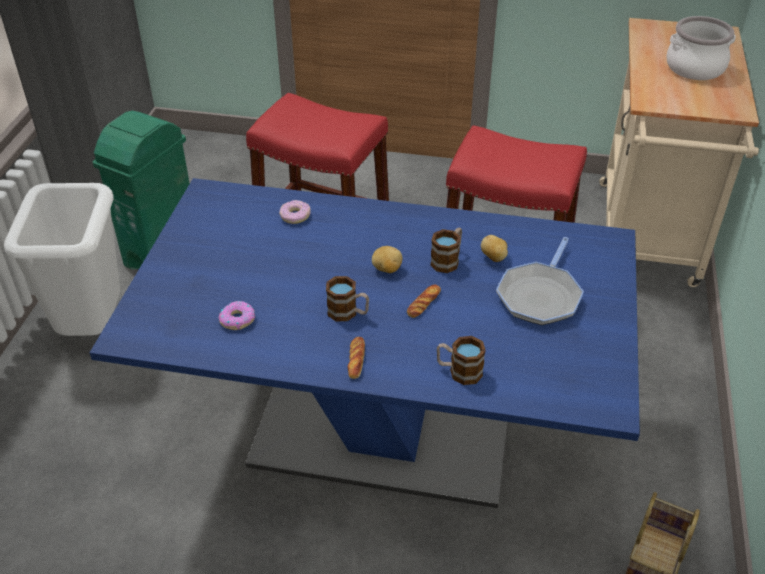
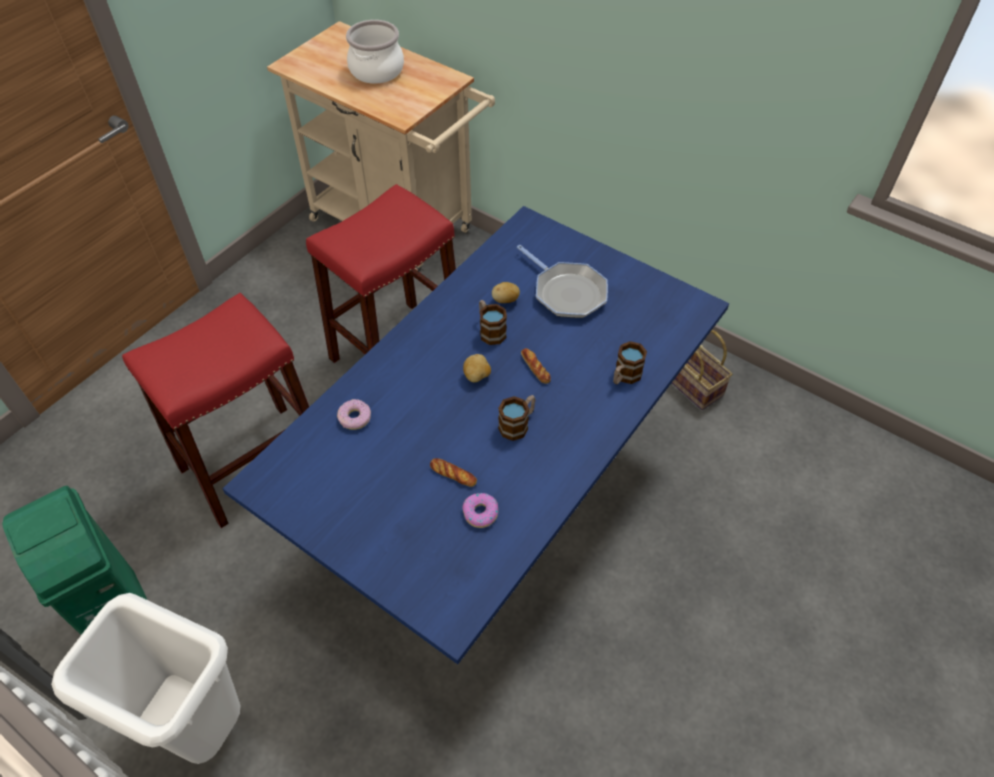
camera: 65 degrees left, 10 degrees up
bread [348,337,365,379] -> bread moved to [430,458,477,487]

